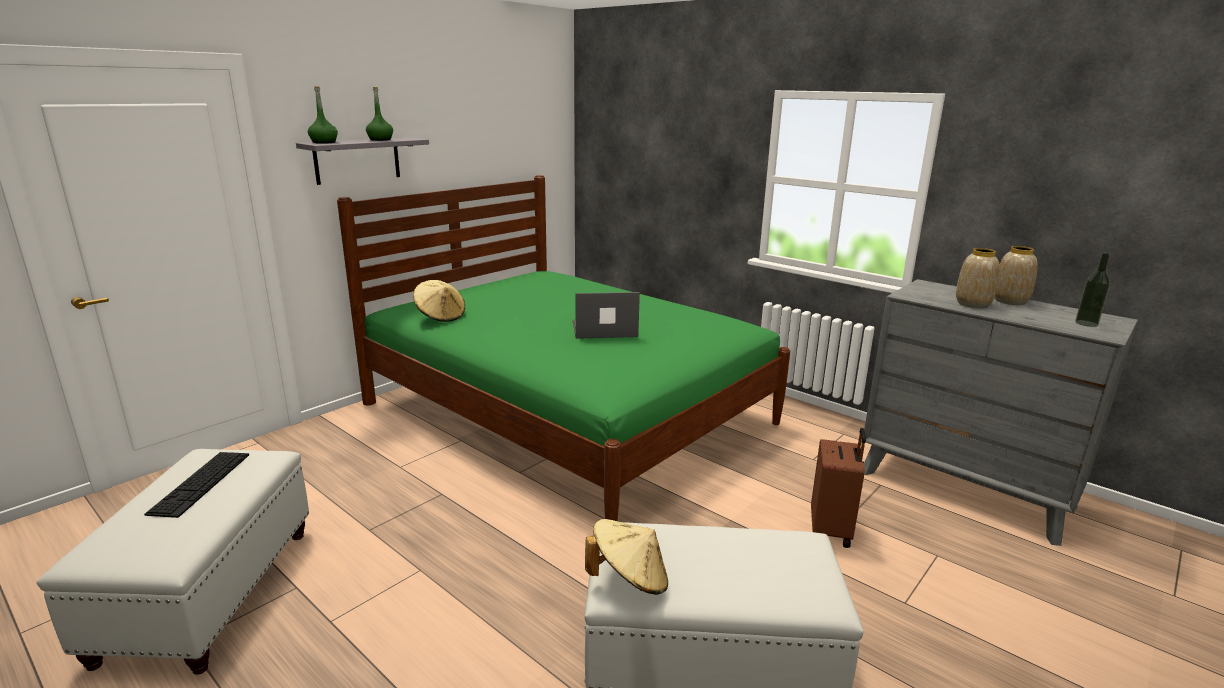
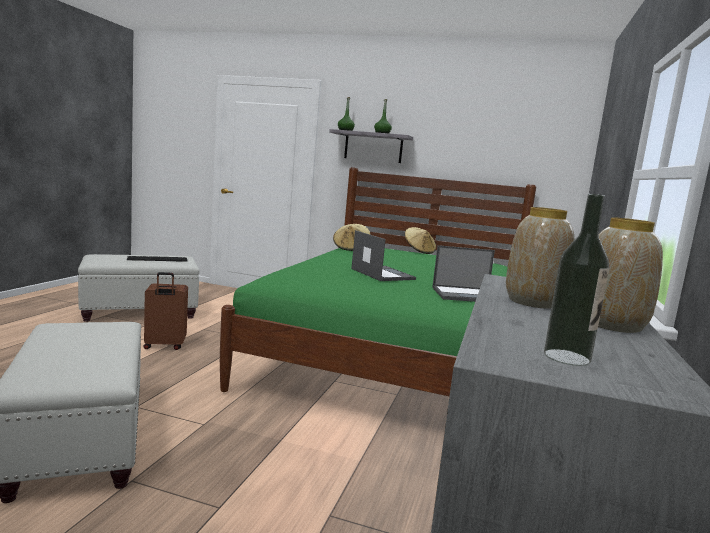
camera: 65 degrees right, 10 degrees down
beige hat [585,519,668,595] -> beige hat moved to [405,227,436,254]
brown suitcase [811,428,866,548] -> brown suitcase moved to [144,272,188,350]
none -> laptop [432,245,495,302]

